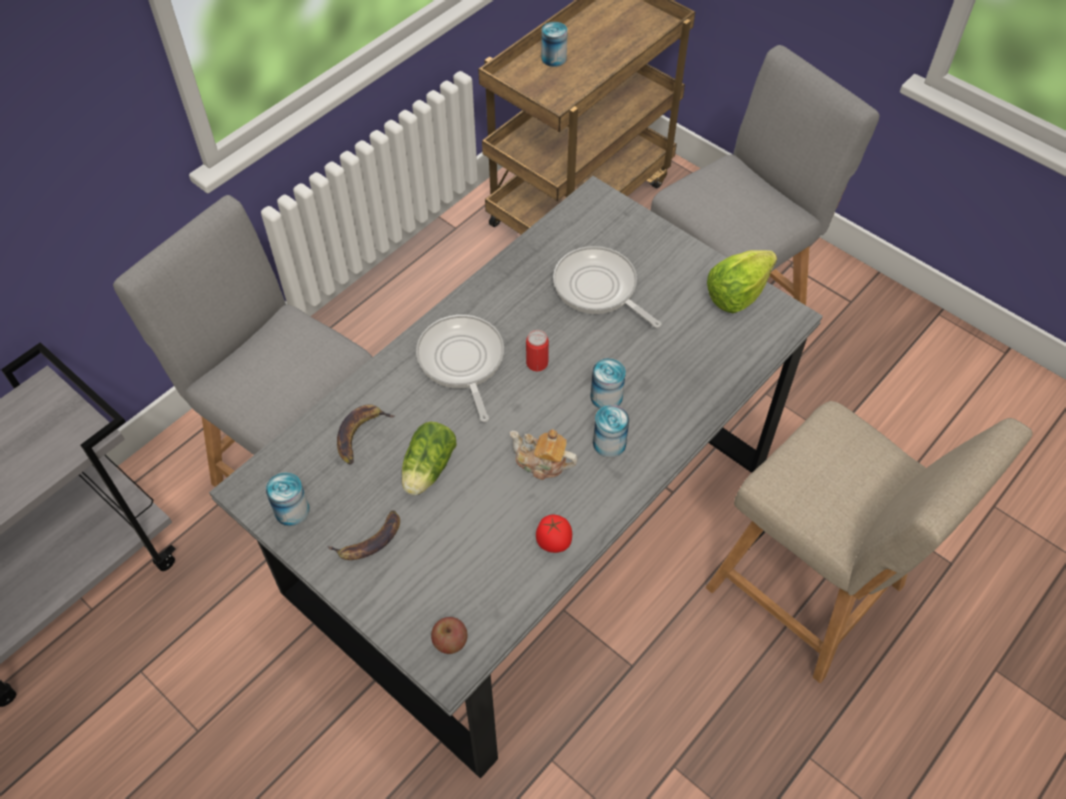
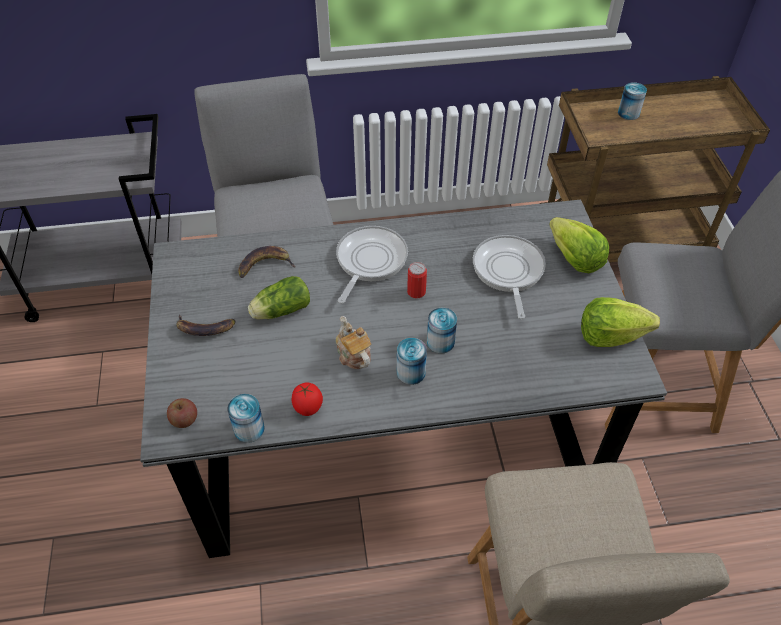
camera: 40 degrees right, 5 degrees down
can [266,472,310,526] -> can moved to [227,394,265,443]
none -> lettuce [549,217,609,273]

